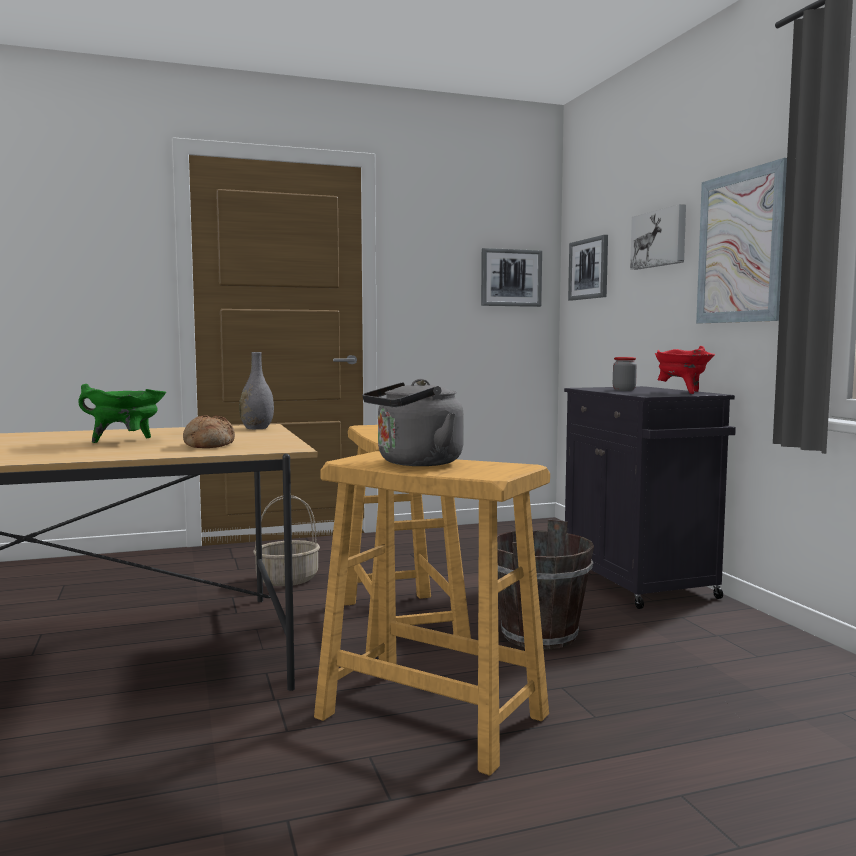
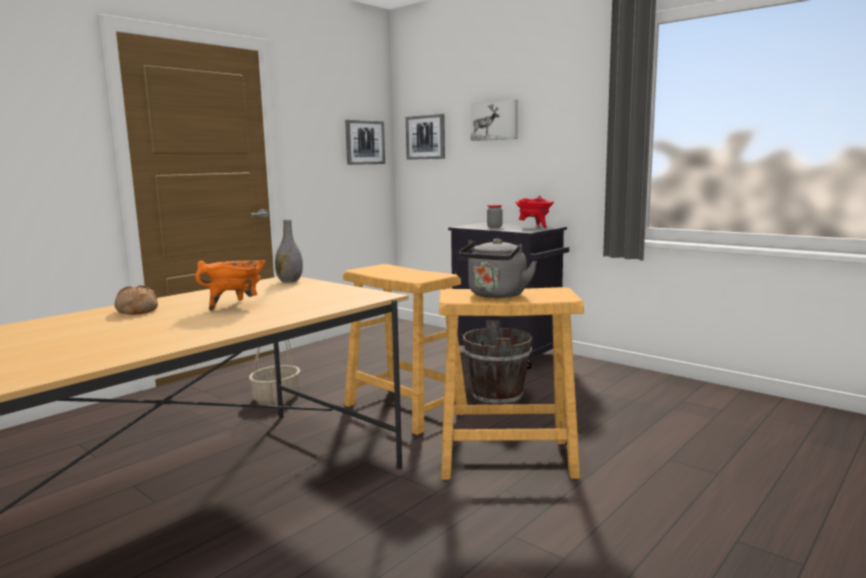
camera: 30 degrees left, 5 degrees up
green cooking pot [78,384,166,443] -> orange cooking pot [195,260,265,311]
bread [183,415,235,448] -> bread moved to [115,285,158,315]
picture [696,158,787,323] -> none

